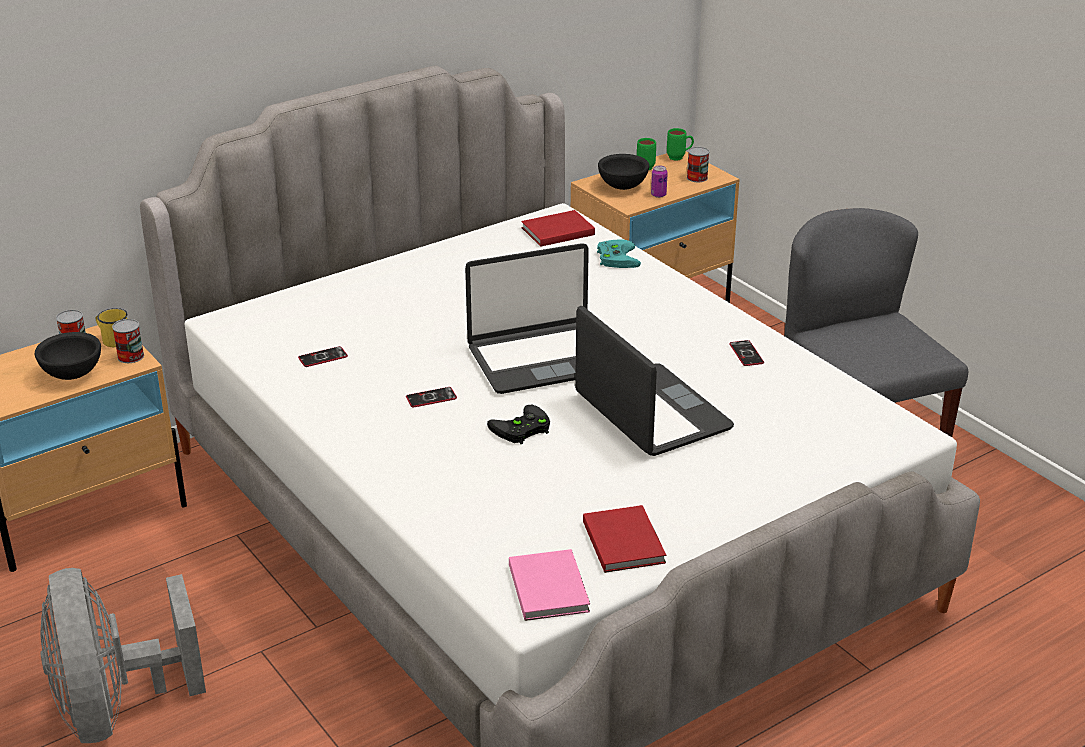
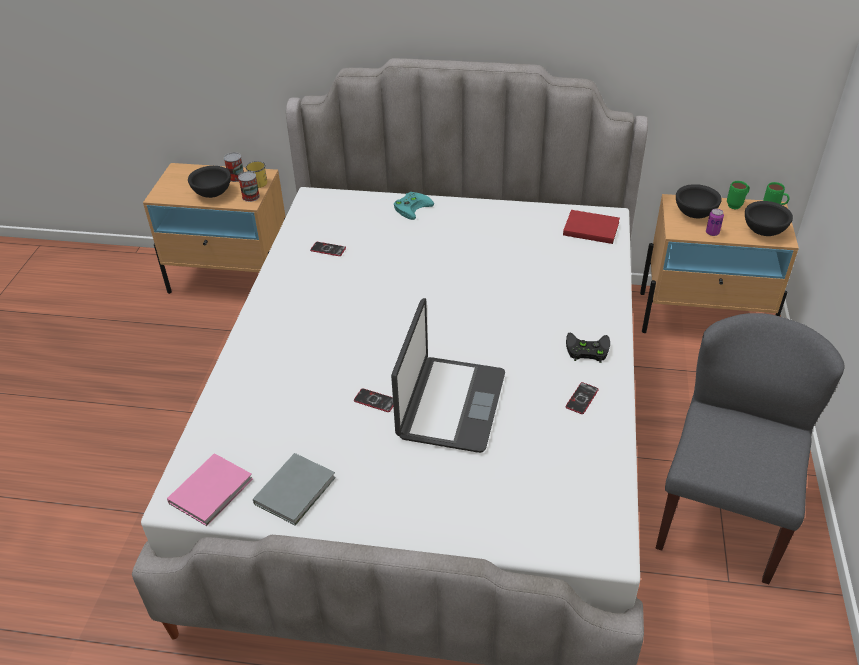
camera: 45 degrees right, 10 degrees up
grey fan [40,568,206,743] -> none
phone [406,387,457,408] -> phone moved to [354,388,393,412]
laptop [465,243,589,394] -> none
black game controller [487,405,550,444] -> black game controller moved to [566,333,610,363]
red book [583,505,666,573] -> grey book [253,453,336,526]
turquoise game controller [597,239,641,268] -> turquoise game controller moved to [394,192,434,220]
can [687,147,709,182] -> black bowl [745,201,793,236]

